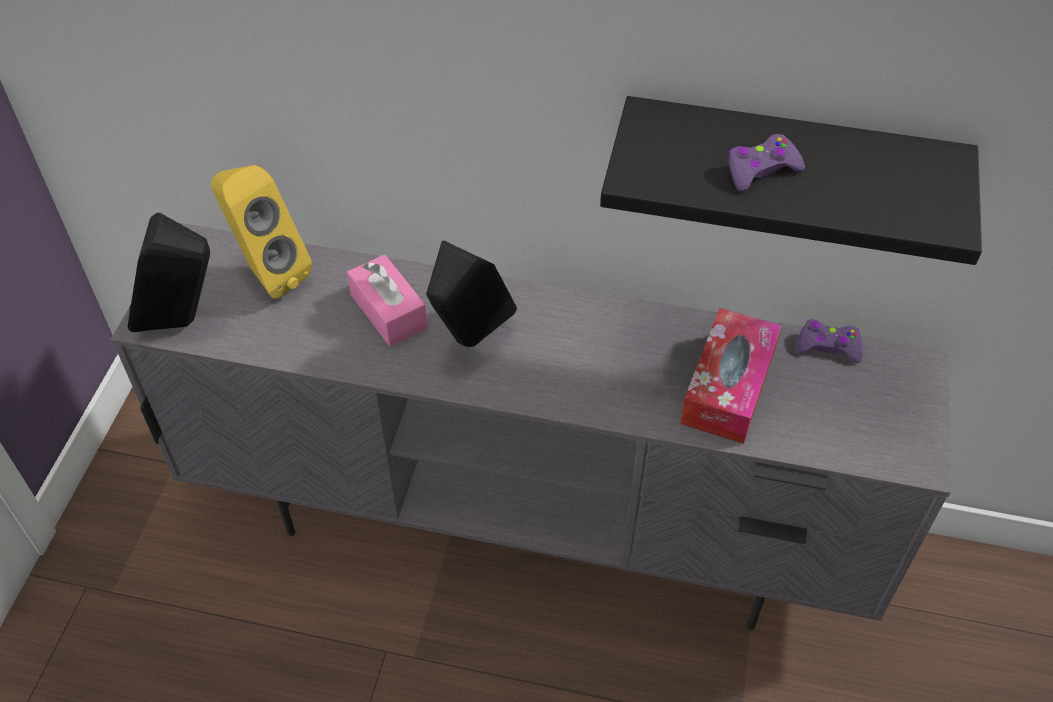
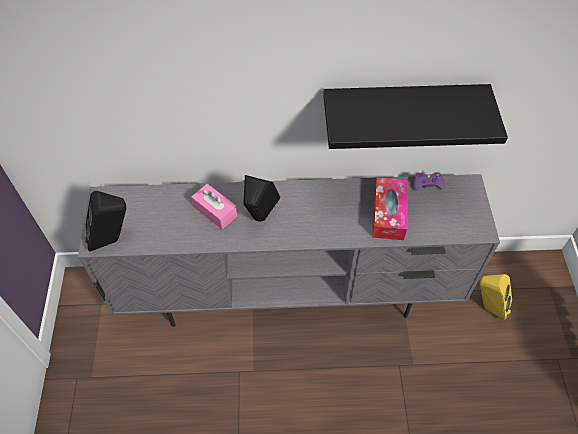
camera: 15 degrees left, 5 degrees up
yellow speaker [211,165,312,299] -> yellow speaker moved to [480,274,512,321]
purple game controller [728,134,805,192] -> none

